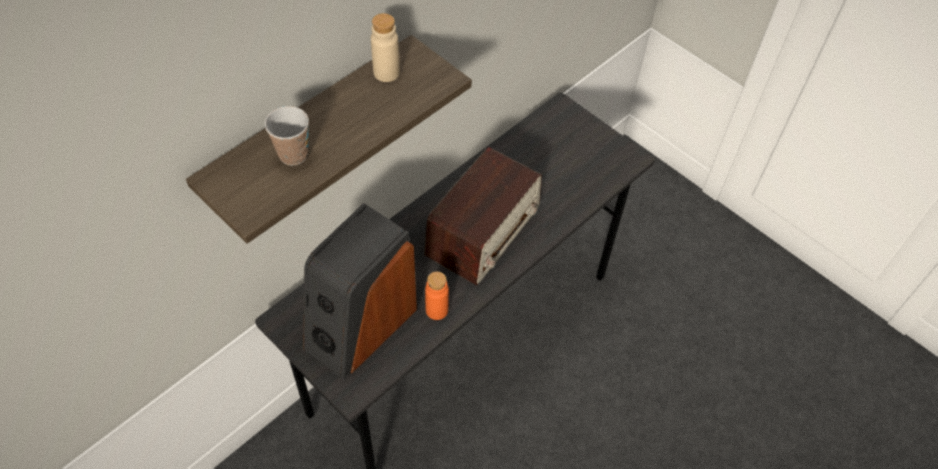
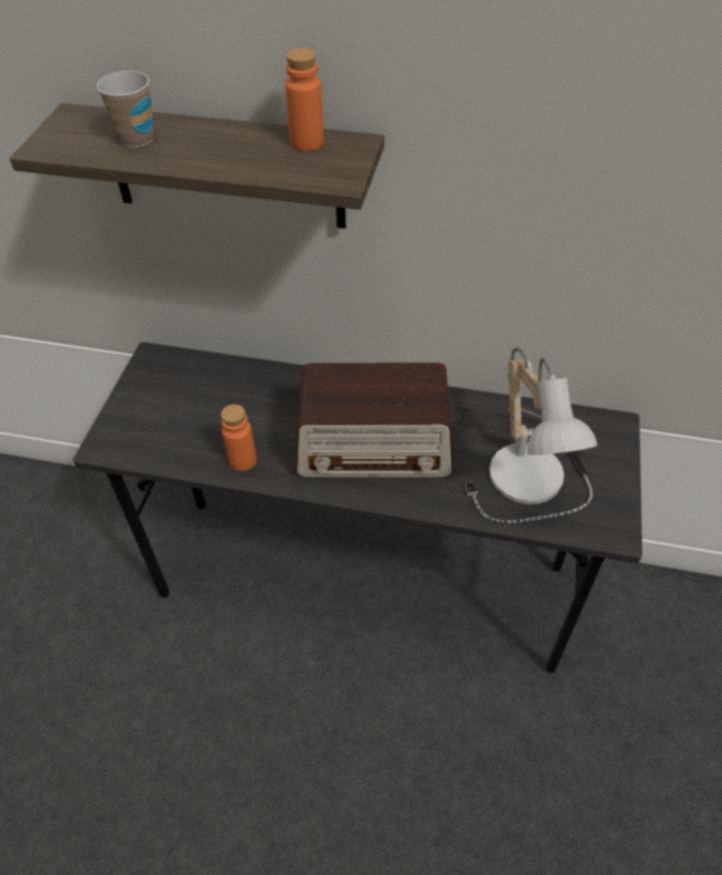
camera: 60 degrees right, 5 degrees down
speaker [303,203,417,380] -> none
beige bottle [371,13,400,82] -> orange bottle [285,48,324,151]
none -> table lamp [465,347,597,523]

